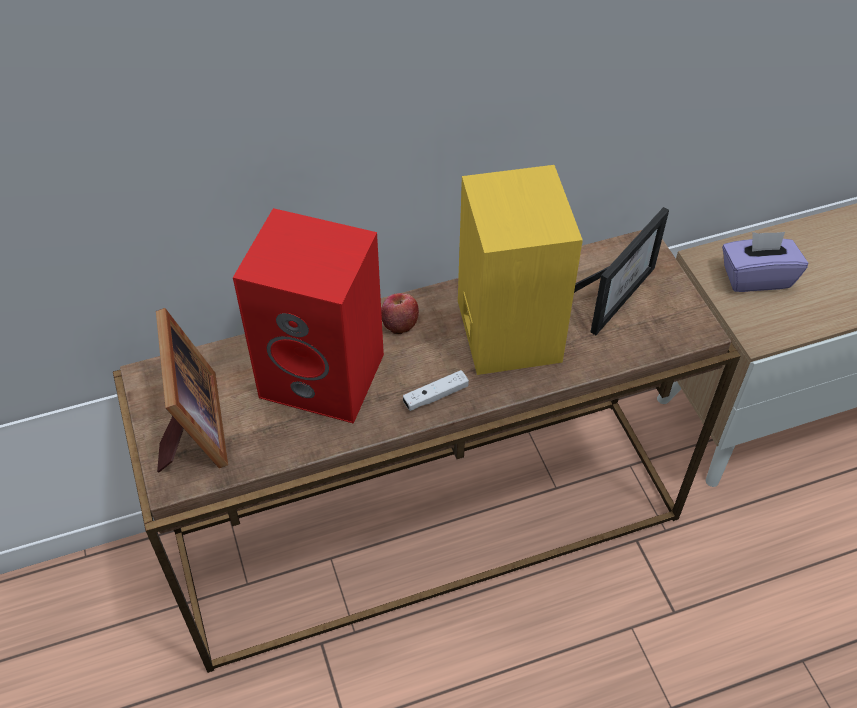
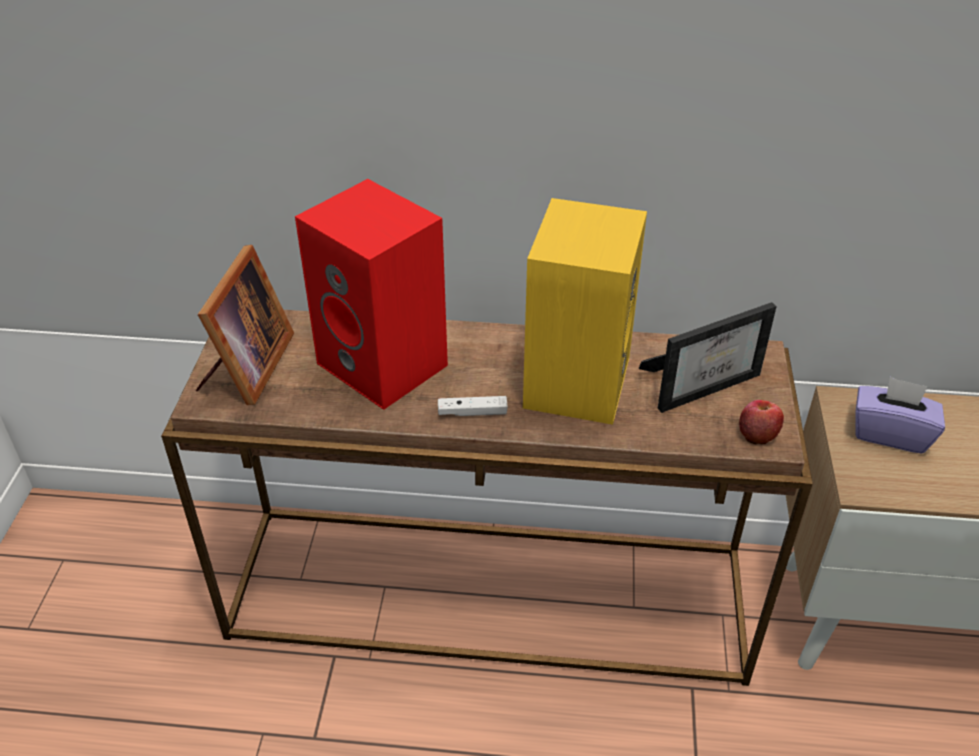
camera: 25 degrees right, 10 degrees down
apple [381,293,419,334] -> apple moved to [739,400,784,445]

